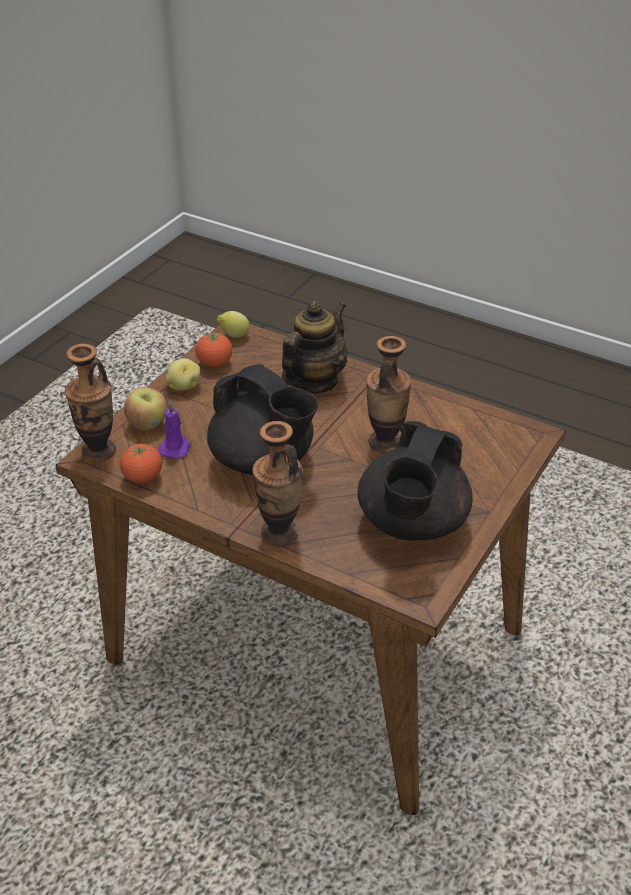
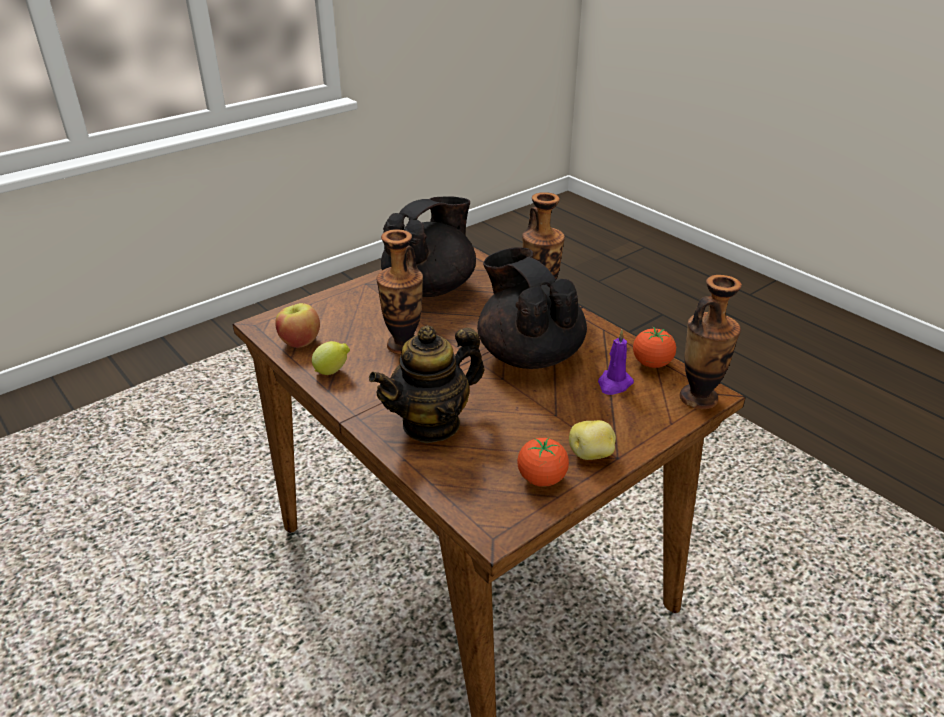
camera: 160 degrees left, 5 degrees down
apple [124,387,167,430] -> apple moved to [275,303,320,348]
lemon [217,311,250,338] -> lemon moved to [312,341,350,375]

